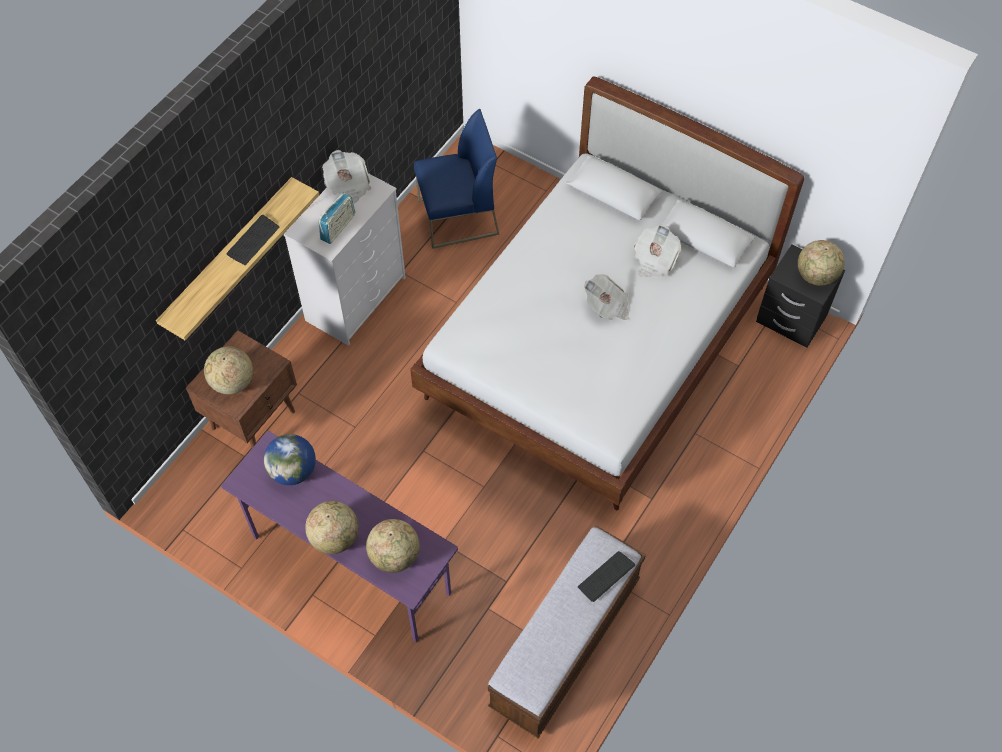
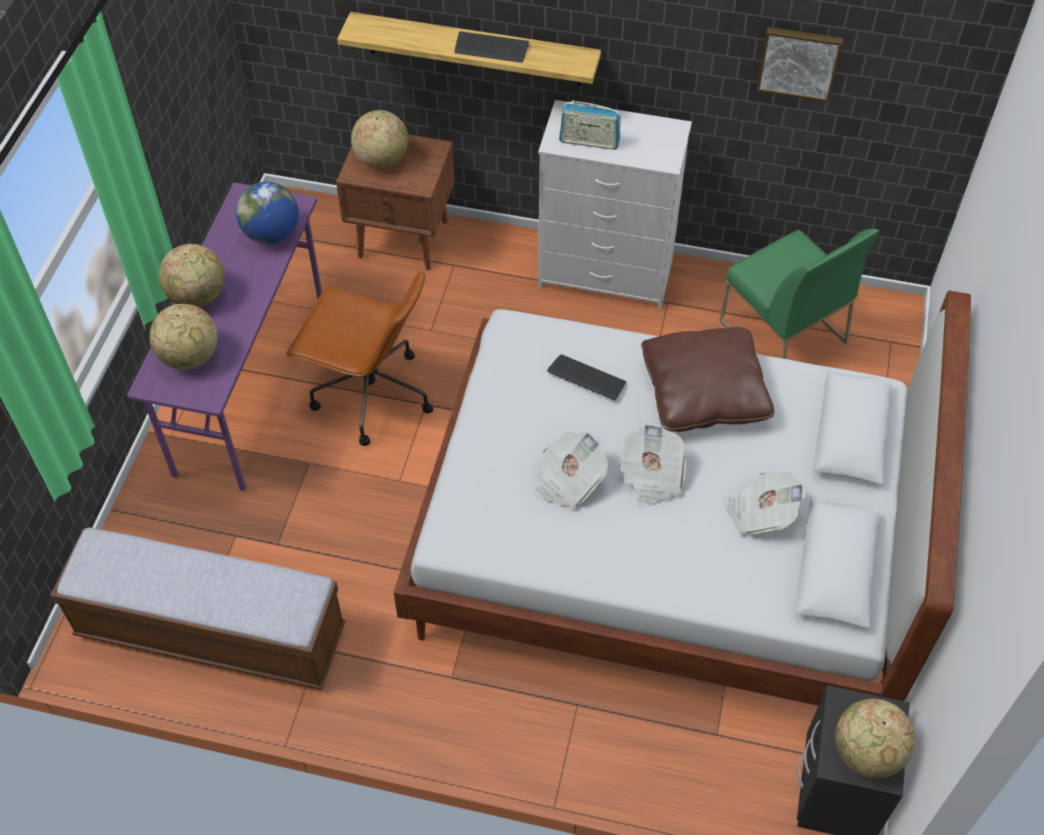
camera: 70 degrees right, 5 degrees down
newspaper [322,150,371,204] -> newspaper moved to [535,431,608,509]
blue chair [414,109,499,249] -> green chair [719,229,879,359]
keyboard [578,551,635,602] -> keyboard moved to [547,354,626,400]
none -> brown office chair [286,271,433,446]
none -> brown pillow [641,327,774,432]
none -> picture [756,27,843,102]

